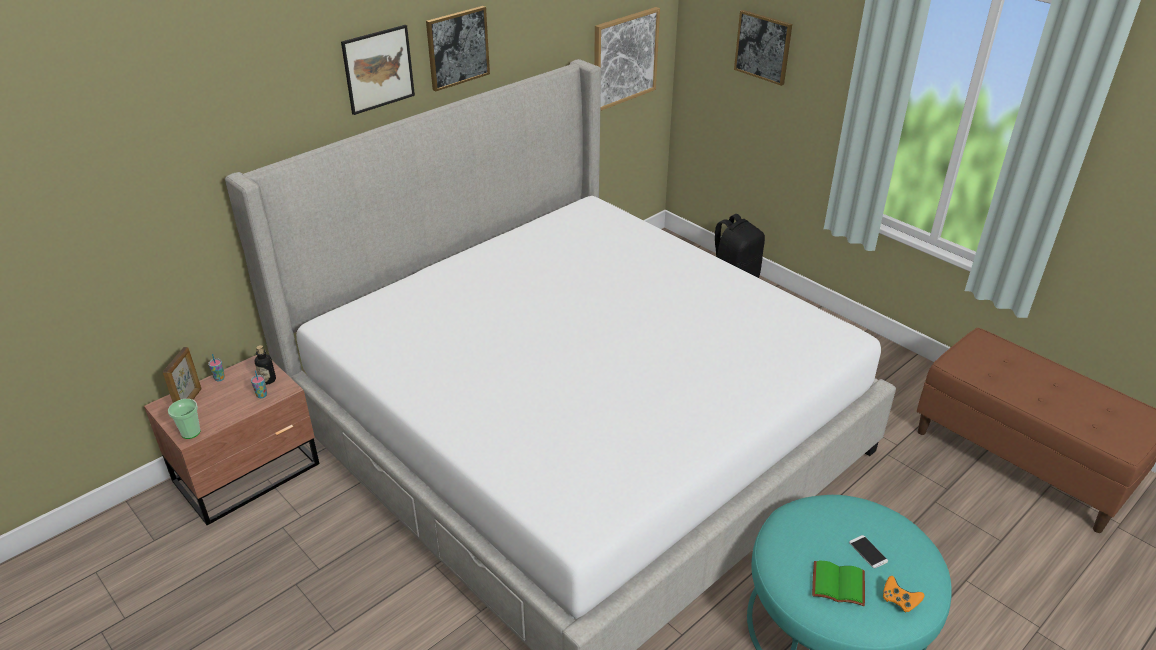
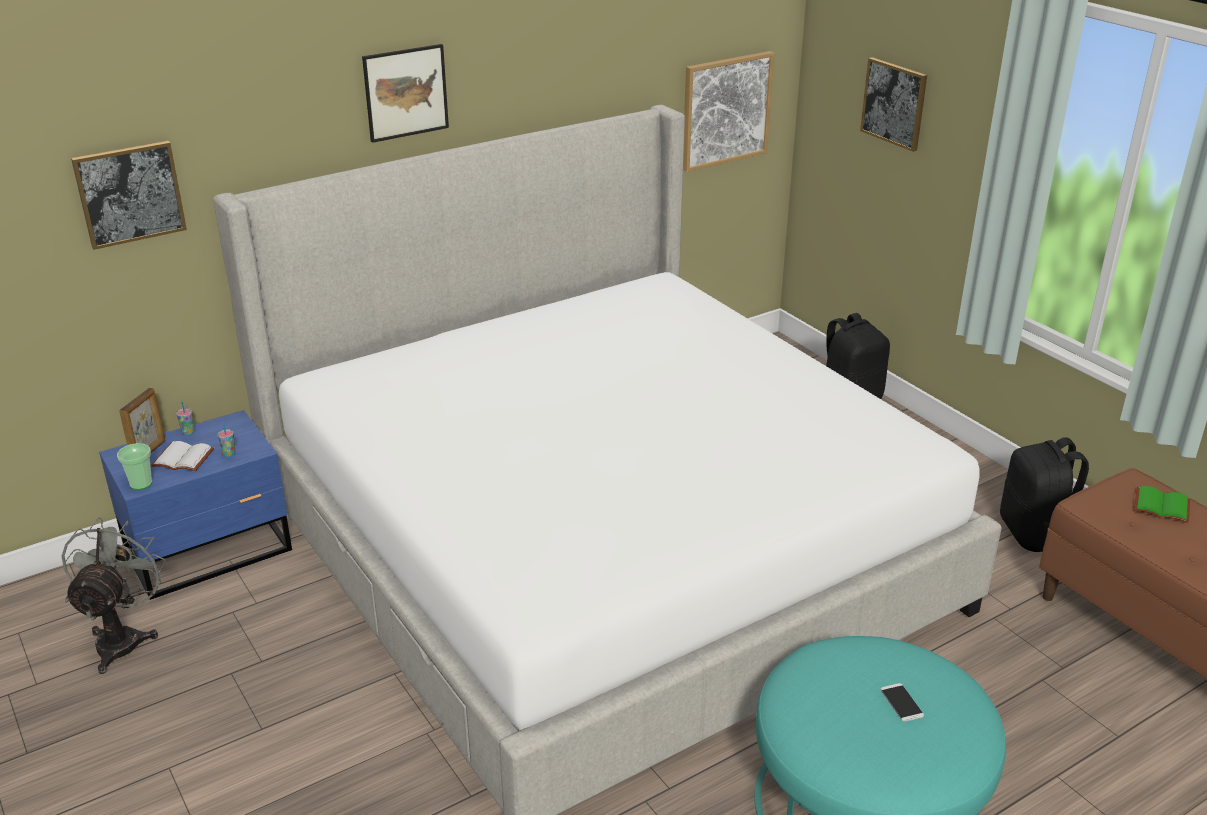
camera: 10 degrees right, 5 degrees down
brown nightstand [144,355,320,525] -> blue nightstand [99,410,292,600]
bottle [255,345,276,385] -> none
picture [426,6,490,92] -> picture moved to [71,141,187,250]
green book [812,561,865,606] -> green book moved to [1134,486,1190,523]
orange game controller [883,576,925,613] -> none
none -> grey fan [62,518,167,674]
none -> white book [151,441,214,471]
none -> black backpack [1000,437,1089,552]

